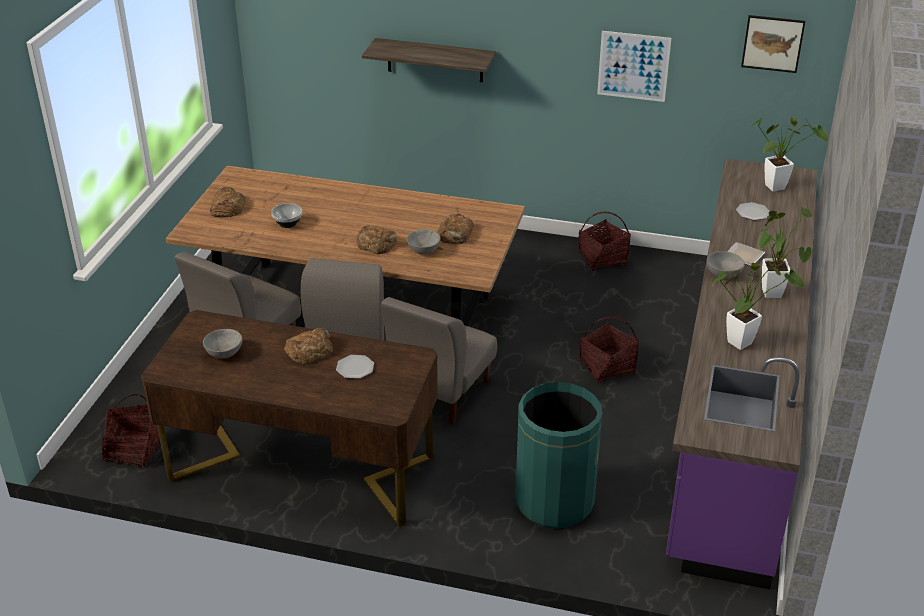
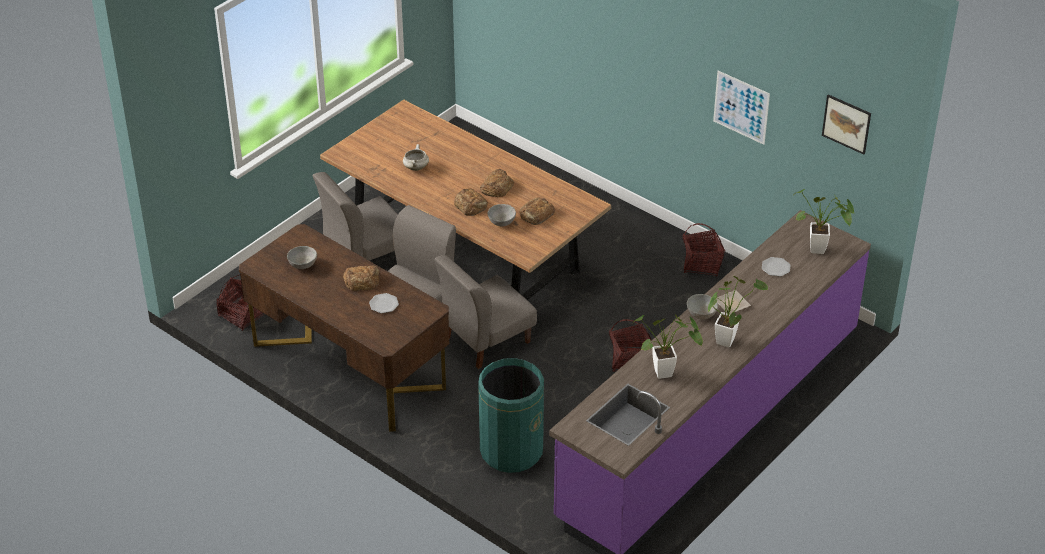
camera: 25 degrees right, 5 degrees up
bread [210,187,246,217] -> bread moved to [480,169,514,197]
bowl [271,203,302,228] -> white cooking pot [403,144,429,171]
shelf [362,38,496,82] -> none

